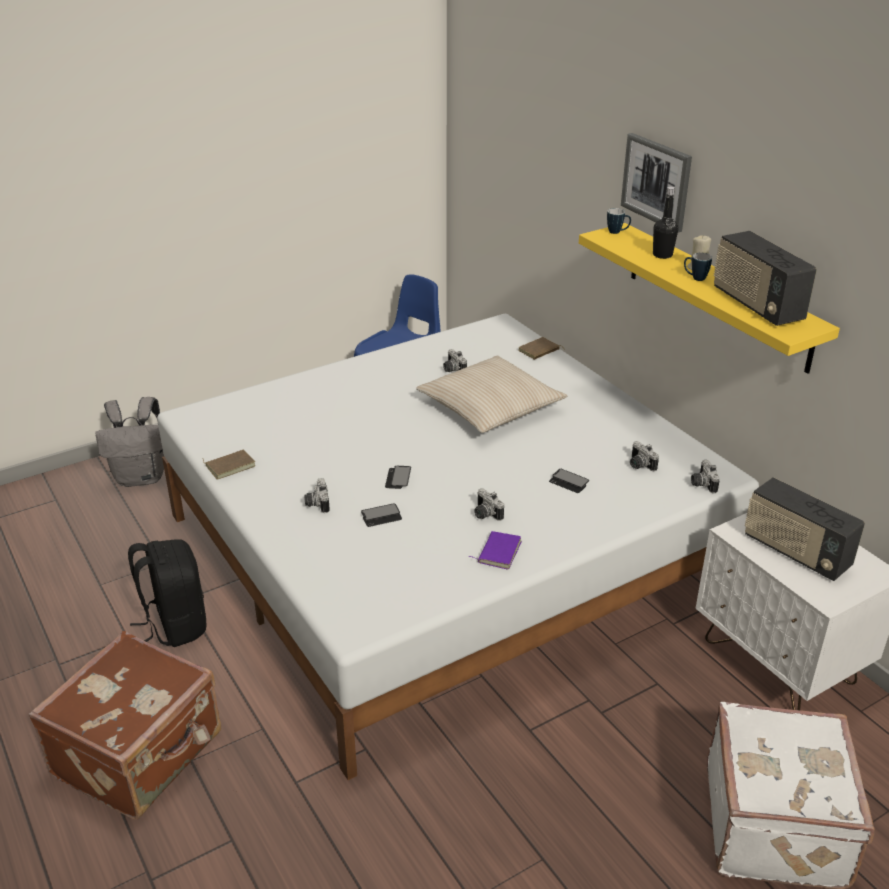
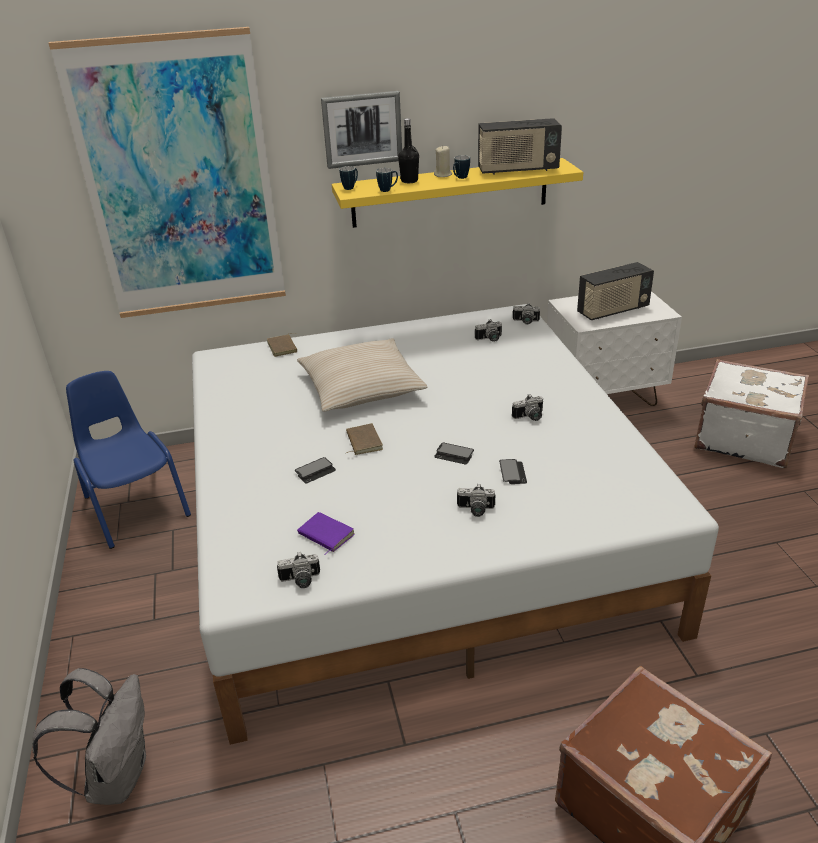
camera: 70 degrees left, 0 degrees up
black backpack [128,539,206,647] -> none
brown book [202,450,255,480] -> brown book moved to [346,423,383,455]
camera [443,349,467,372] -> camera moved to [277,552,320,588]
purple book [468,531,522,570] -> purple book moved to [297,512,355,555]
phone [549,469,589,493] -> phone moved to [295,457,336,483]
none -> picture [49,27,286,318]
none -> mug [376,168,398,192]

